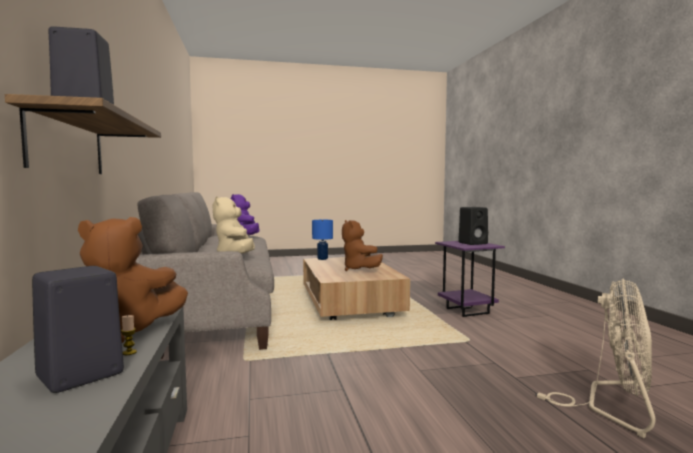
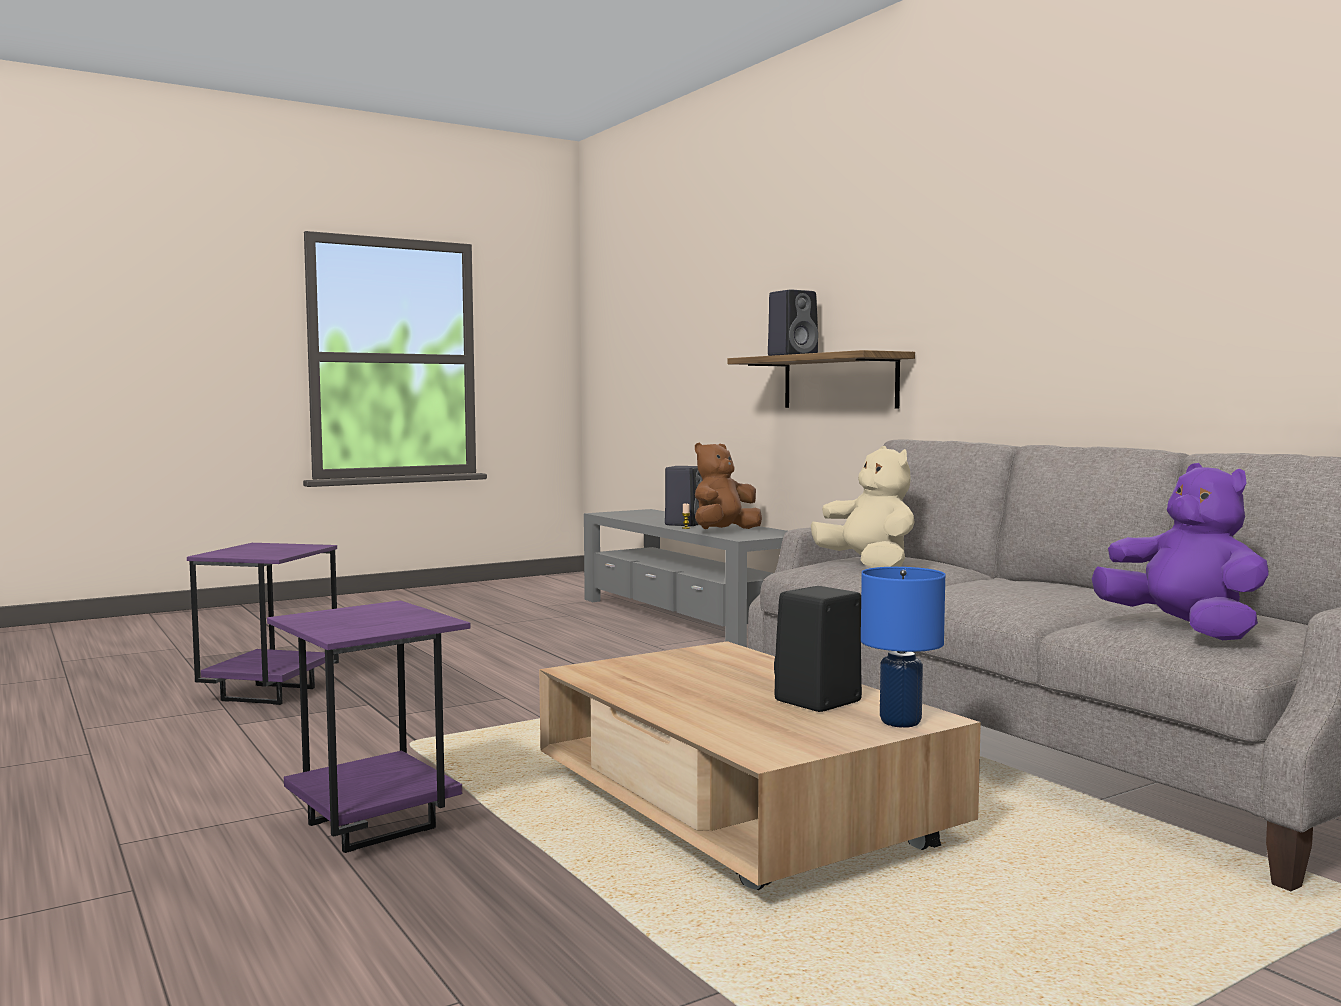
camera: 160 degrees right, 0 degrees up
brown plush toy [342,220,383,271] -> none
black speaker [458,207,488,245] -> black speaker moved to [774,586,862,712]
beige fan [536,278,655,438] -> purple side table [187,543,339,705]

